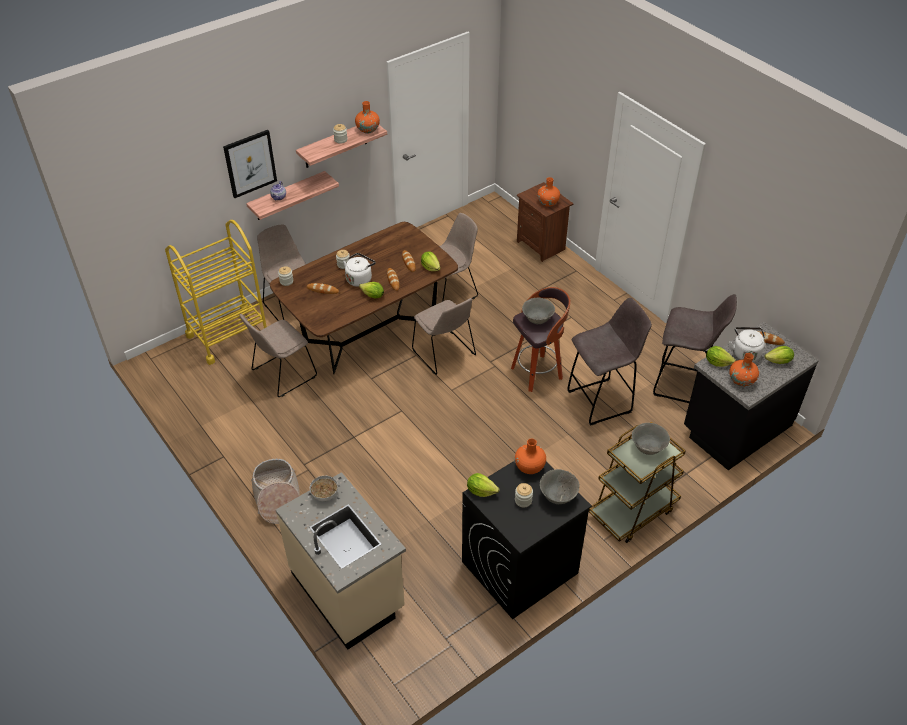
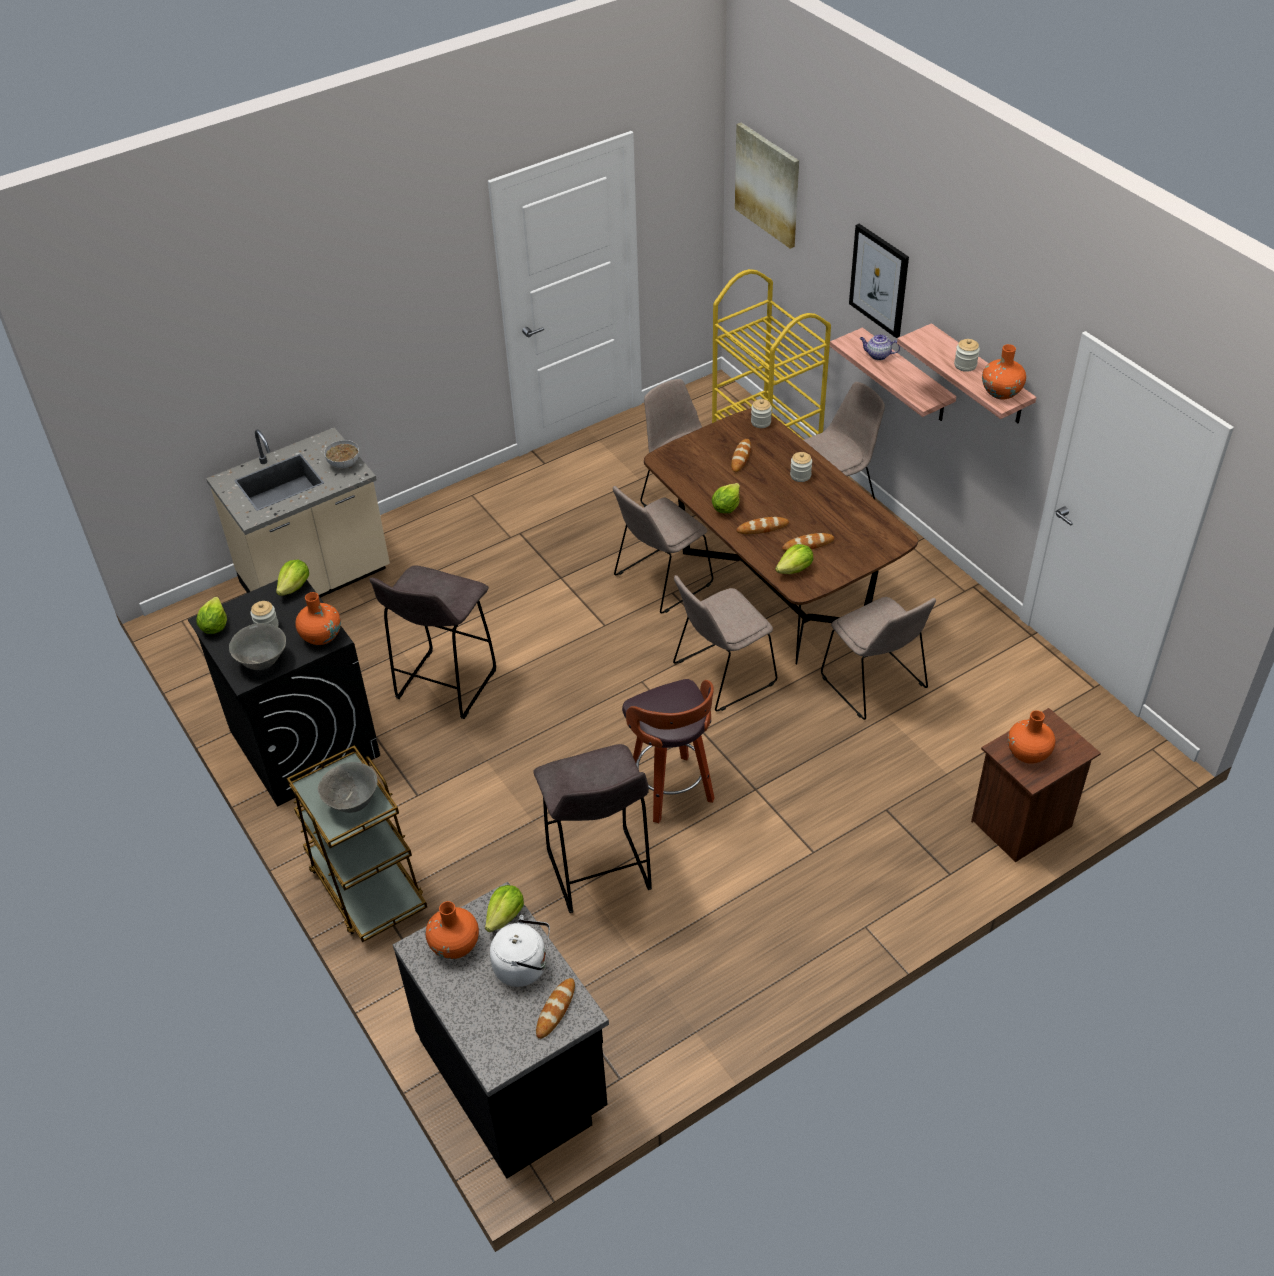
camera: 95 degrees right, 0 degrees up
basket [251,459,300,524] -> none
white kettle [343,253,376,287] -> none
grey bowl [522,298,555,324] -> none
grey stool [653,294,737,403] -> grey stool moved to [370,565,496,719]
lettuce [764,346,794,364] -> lettuce moved to [196,597,227,634]
none -> beige chair [613,486,713,614]
none -> picture [735,123,799,249]

